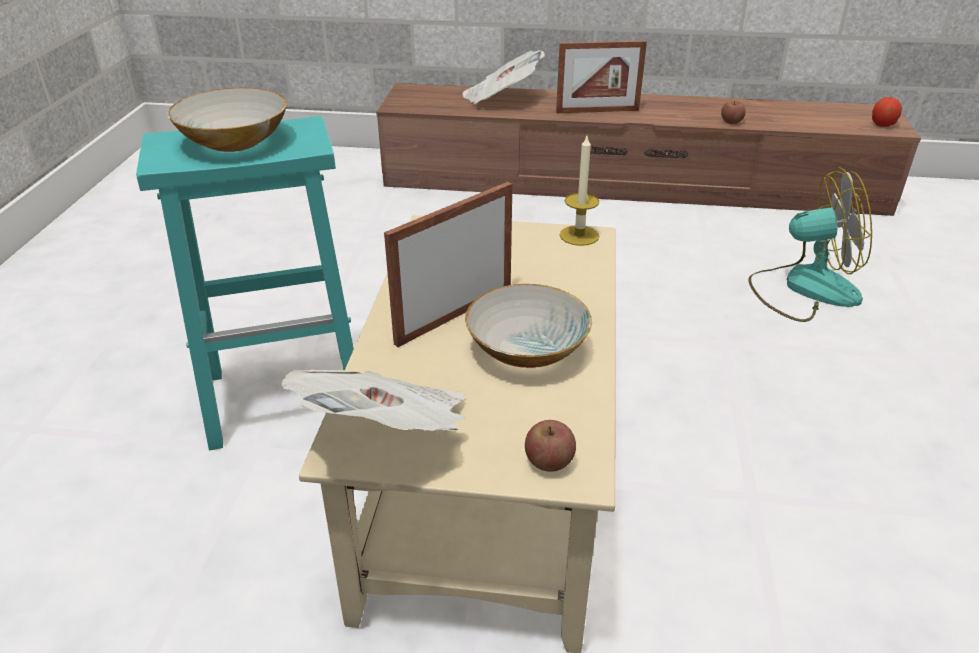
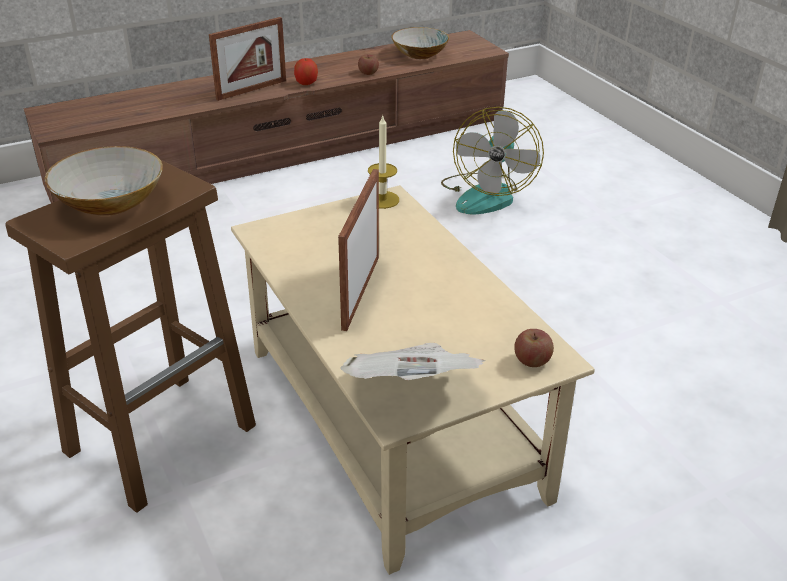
camera: 35 degrees left, 0 degrees up
turquoise stool [136,116,354,450] -> brown stool [5,160,256,513]
newspaper [462,51,545,104] -> none
bowl [465,284,592,368] -> bowl moved to [391,27,449,59]
fan [748,167,872,322] -> fan turned 135 degrees clockwise [441,107,544,214]
apple [872,97,902,127] -> apple moved to [294,58,318,85]

